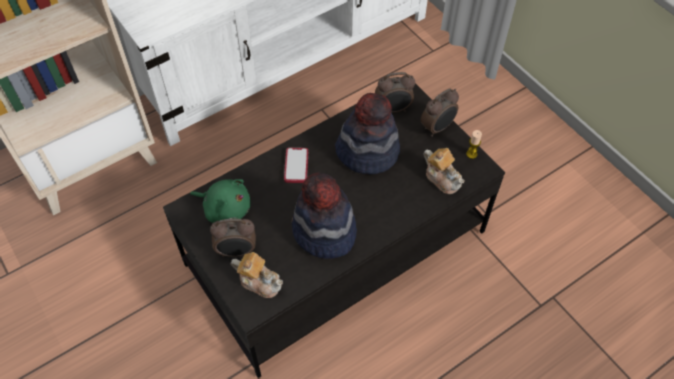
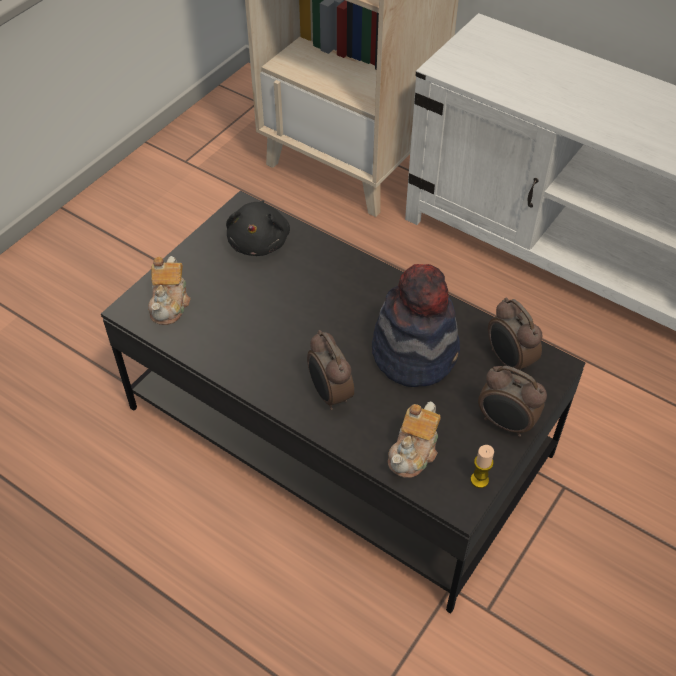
camera: 70 degrees right, 5 degrees down
green plush toy [190,179,251,223] -> black plush toy [226,200,290,256]
alarm clock [210,218,256,257] -> alarm clock moved to [307,330,354,410]
phone [284,148,308,183] -> none
hat [292,172,357,259] -> none

